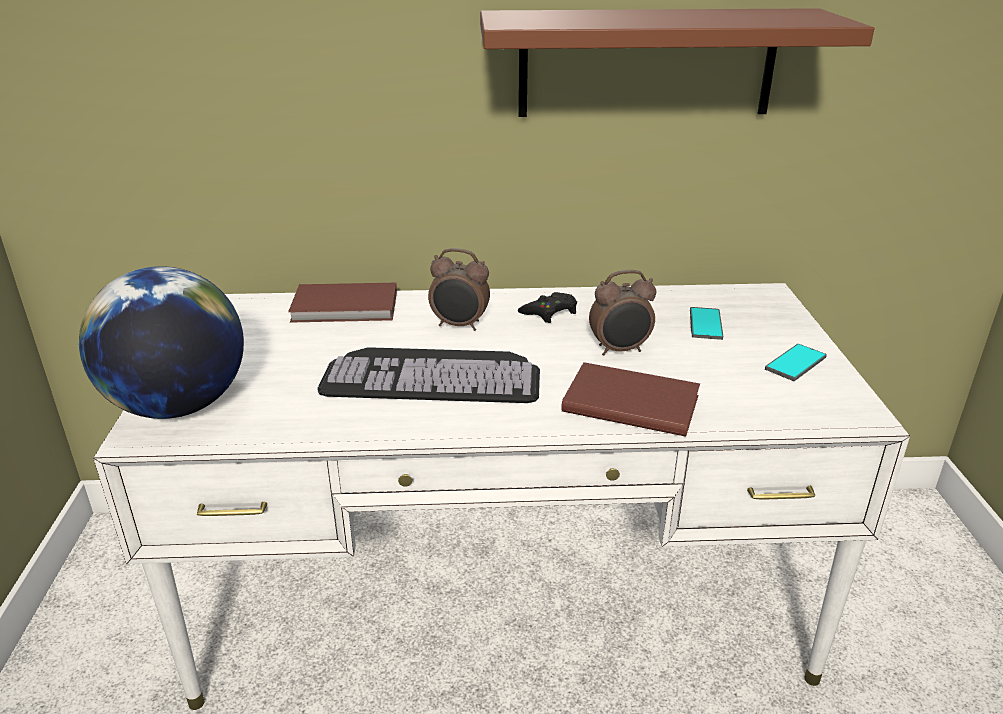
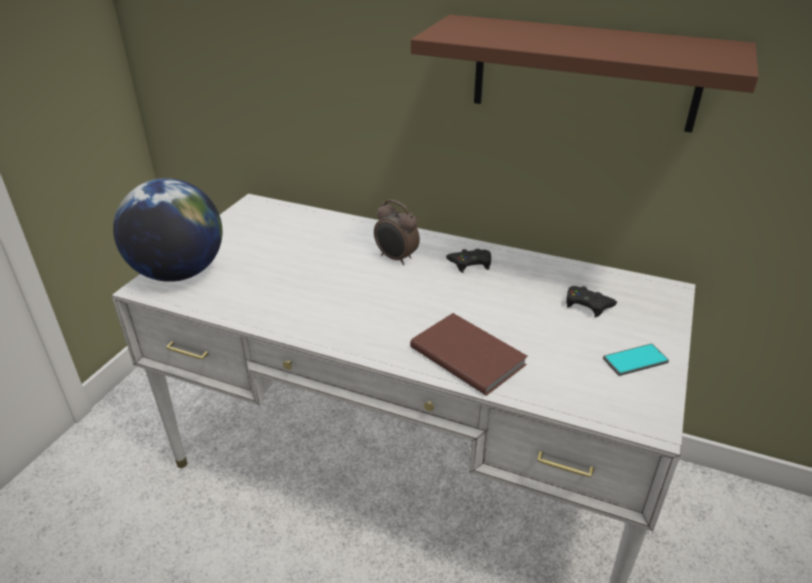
camera: 25 degrees right, 5 degrees up
brown book [288,283,397,323] -> none
keyboard [317,347,540,403] -> none
alarm clock [589,270,657,356] -> none
phone [690,307,723,340] -> black game controller [566,286,617,318]

